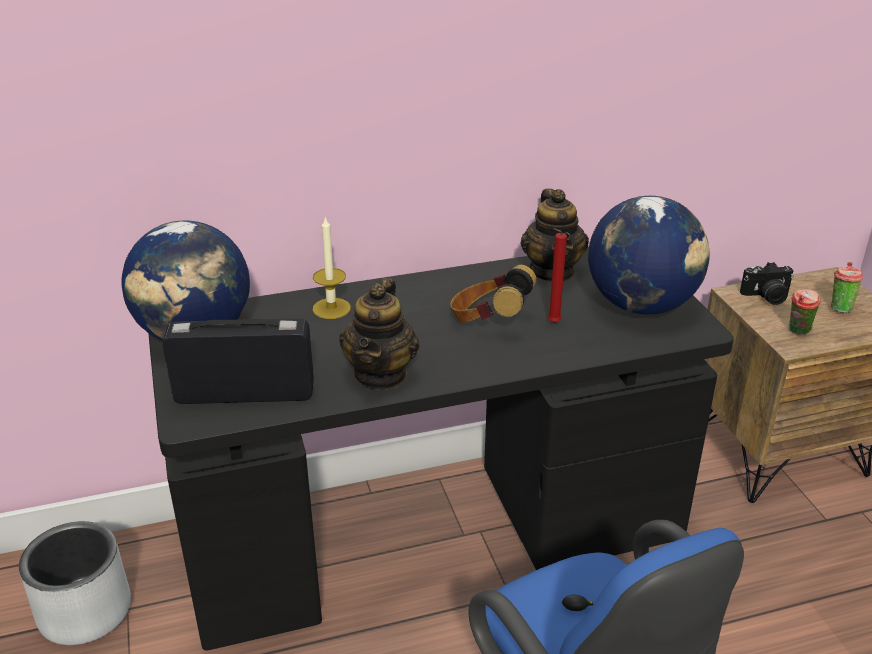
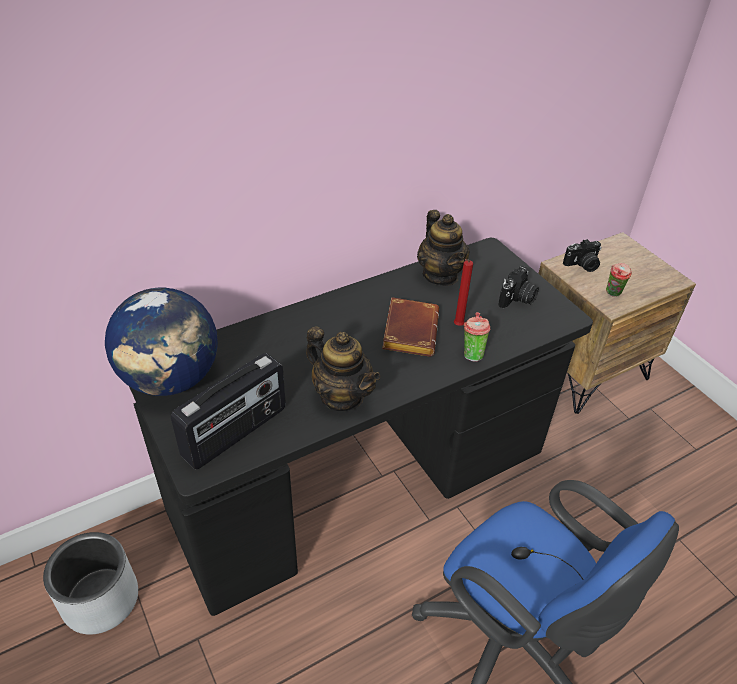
camera: 15 degrees left, 10 degrees up
radio [162,318,314,404] -> radio turned 150 degrees clockwise [171,353,286,469]
candle [313,216,351,319] -> none
teapot [339,278,419,390] -> teapot turned 45 degrees counterclockwise [306,326,380,411]
headphones [450,265,537,323] -> brown book [382,297,439,357]
globe [588,196,710,315] -> camera [498,266,539,308]
cup [831,262,863,313] -> cup moved to [463,312,491,362]

